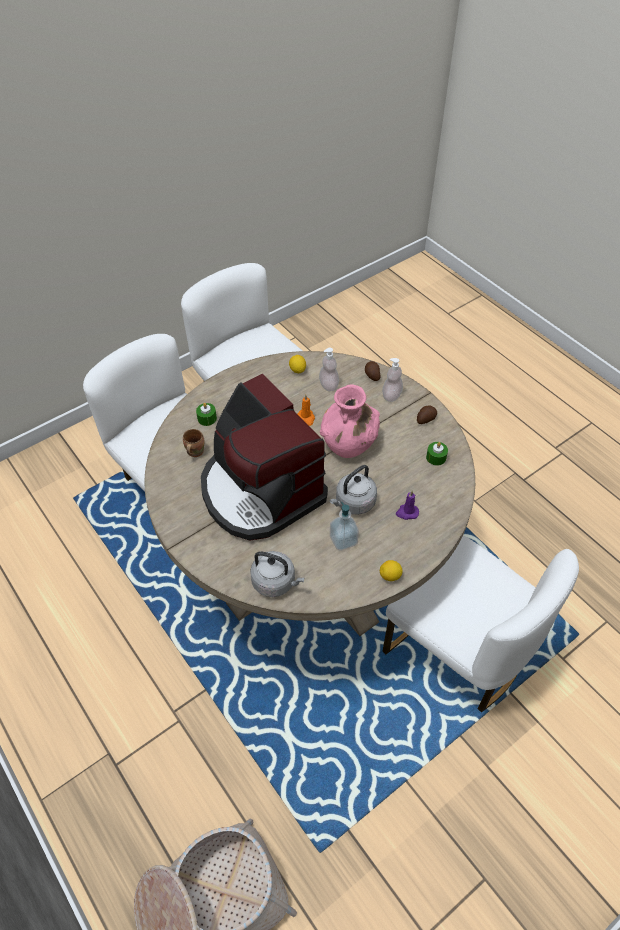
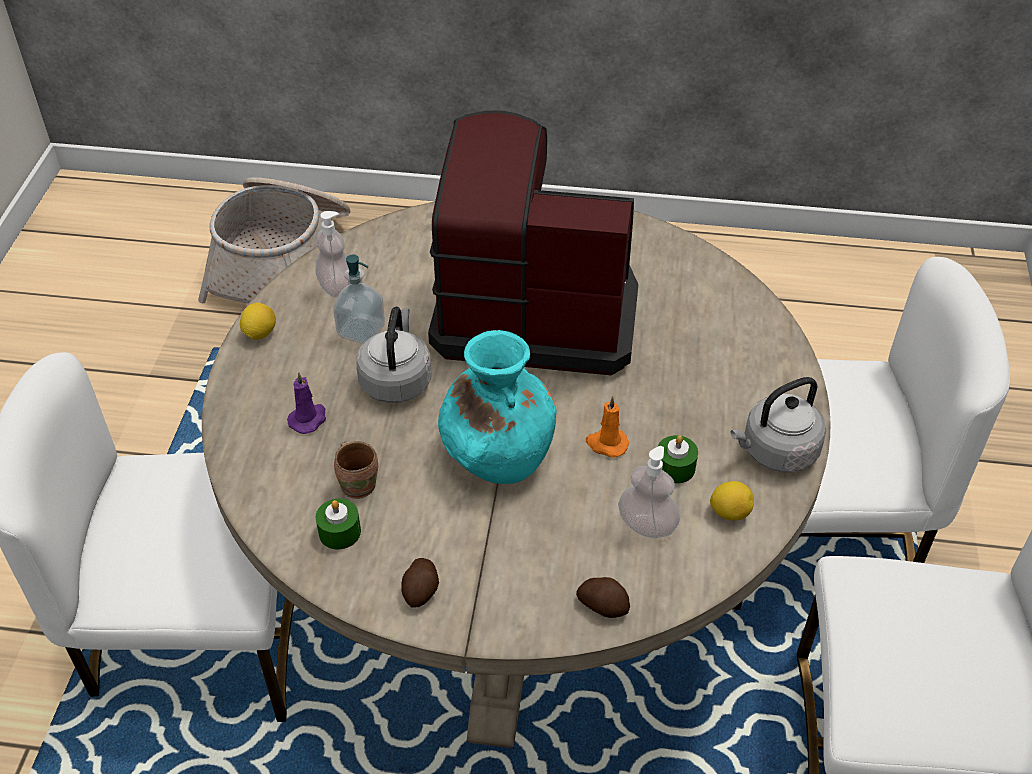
camera: 135 degrees right, 5 degrees down
brown mug [183,429,204,457] -> brown mug moved to [334,441,378,499]
green candle [196,403,217,426] -> green candle moved to [658,435,698,484]
grey kettle [250,551,304,597] -> grey kettle moved to [730,377,826,472]
pink vase [320,384,380,458] -> turquoise vase [438,330,557,484]
soap dispenser [382,358,403,402] -> soap dispenser moved to [315,211,348,298]

